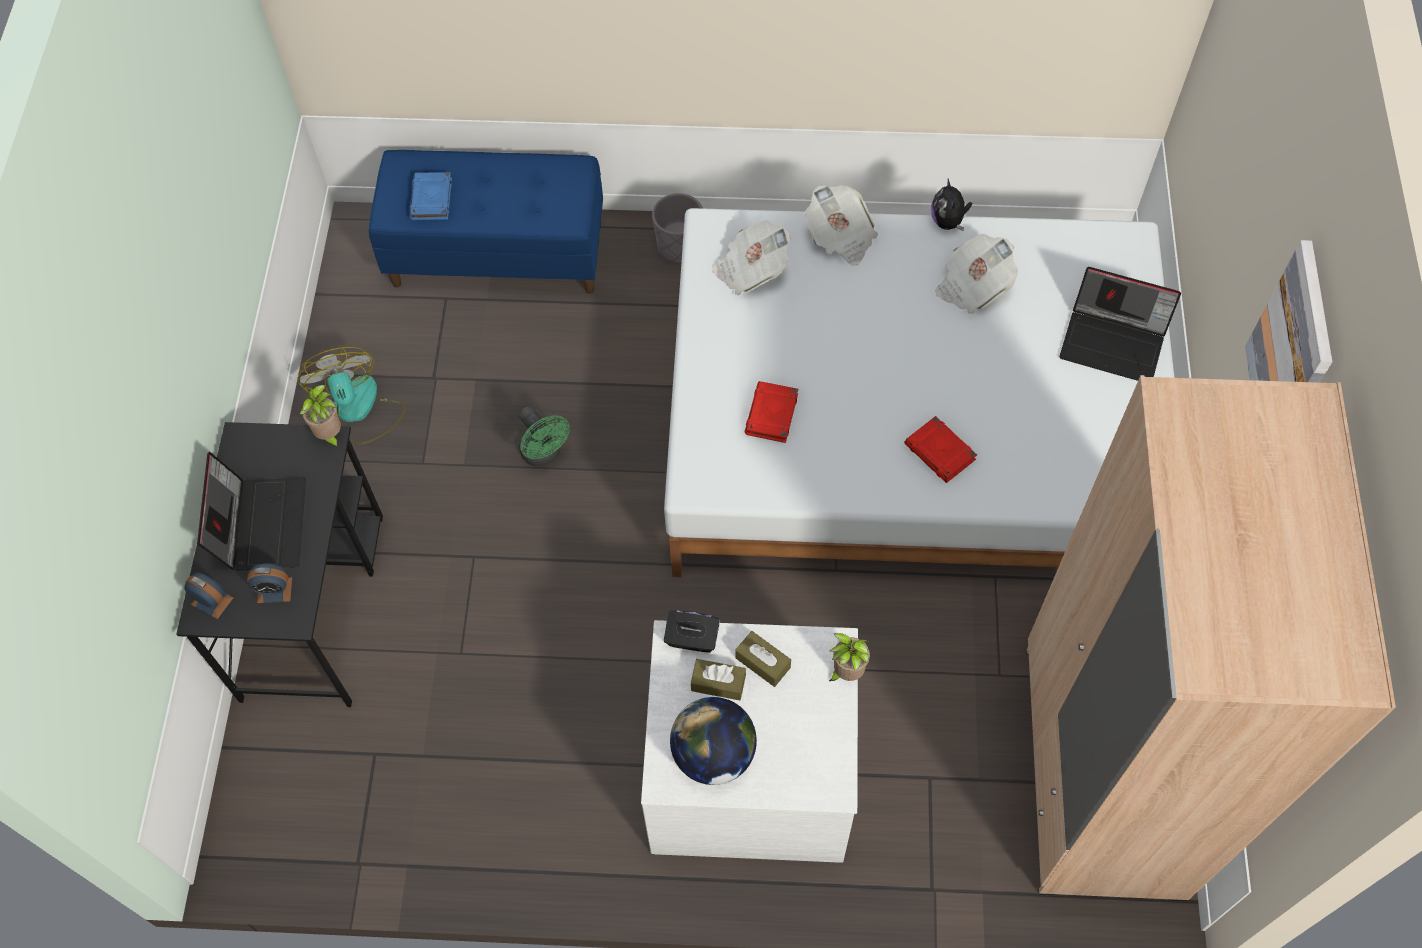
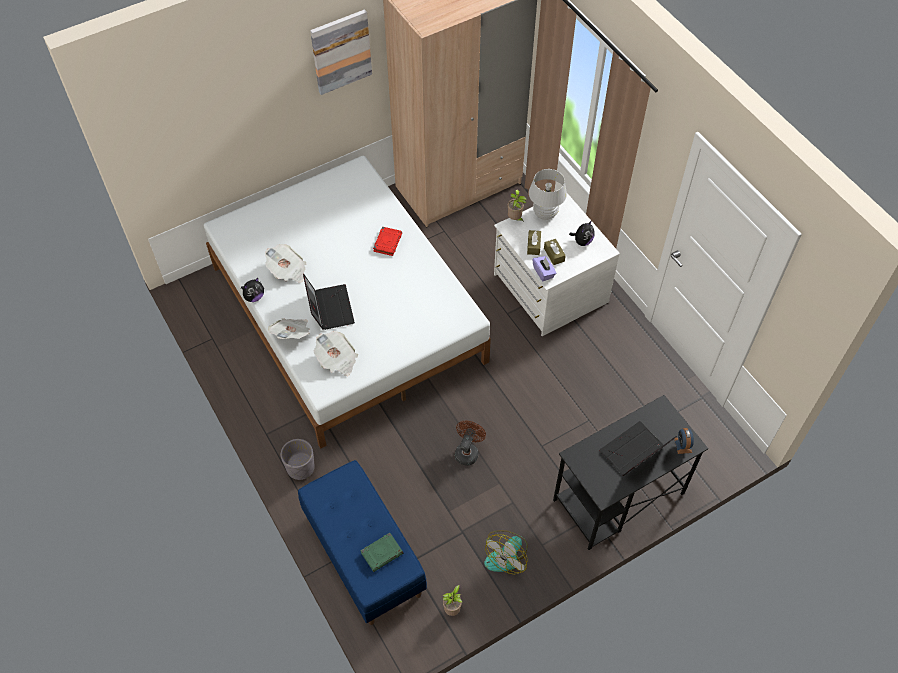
camera: 125 degrees left, 5 degrees down
alarm clock [247,563,292,603] -> none
potted plant [300,385,341,449] -> potted plant moved to [442,585,462,616]
blue book [409,172,452,220] -> green book [361,533,403,572]
green fan [519,406,570,467] -> brown fan [455,421,486,466]
black tissue box [664,610,720,653] -> purple tissue box [532,256,556,281]
globe [670,697,757,785] -> plush toy [569,220,595,246]
red book [745,381,798,443] -> none
laptop [1060,267,1181,381] -> laptop moved to [303,274,355,330]
none -> white table lamp [529,169,567,220]

